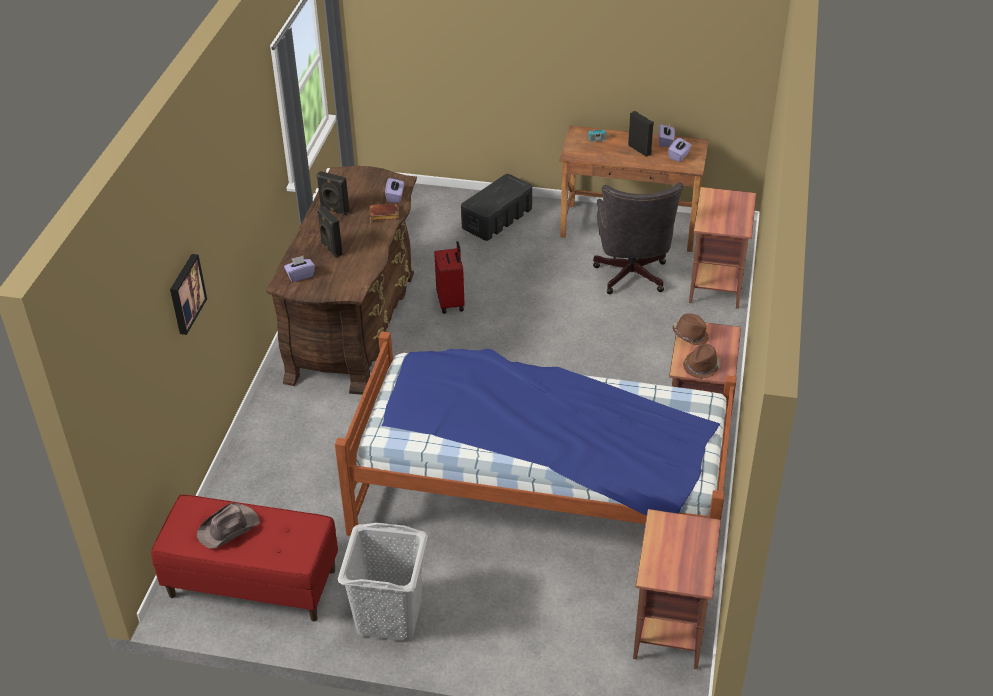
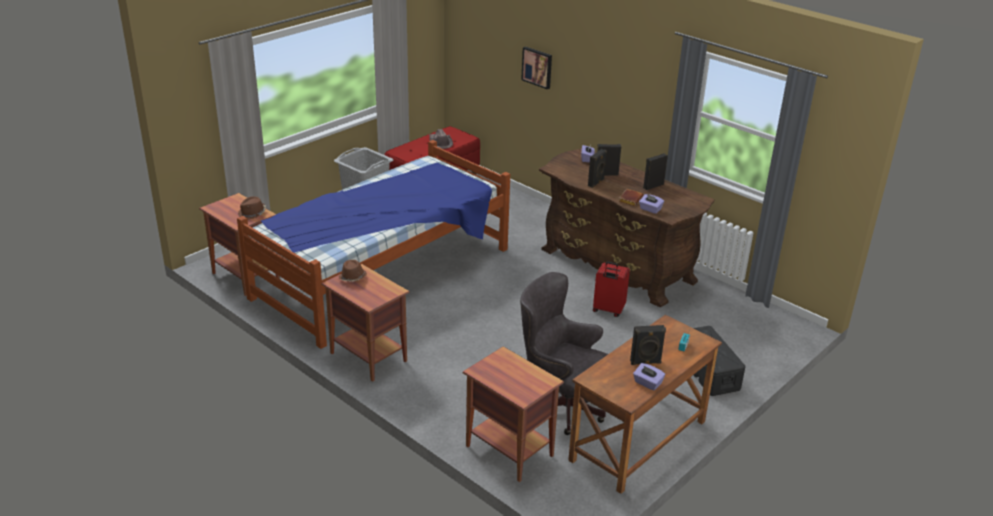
camera: 120 degrees right, 10 degrees down
purple tissue box [668,138,692,162] -> none
brown hat [672,313,709,345] -> brown hat moved to [238,196,266,219]
none -> black speaker [588,149,607,188]

